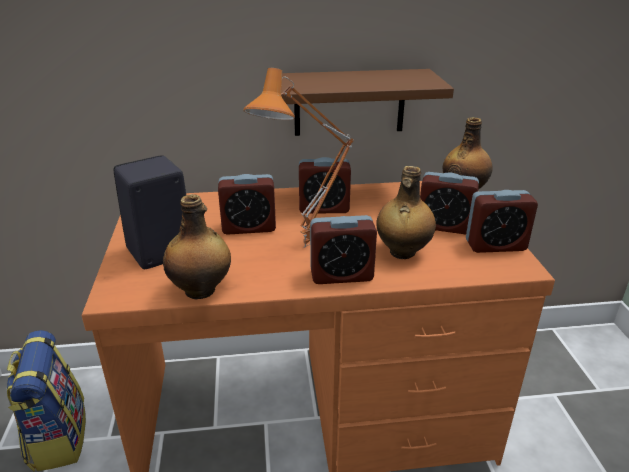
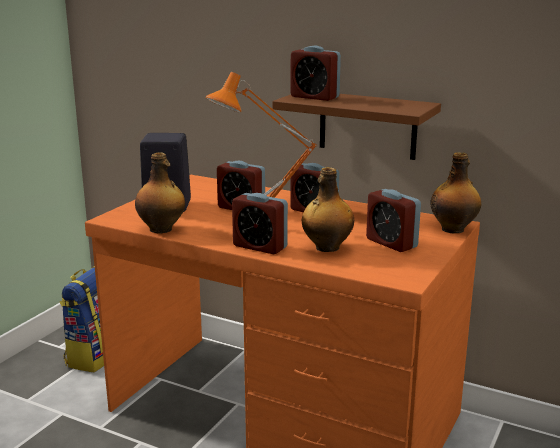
camera: 35 degrees right, 10 degrees down
alarm clock [466,190,538,253] -> alarm clock moved to [290,46,341,101]

